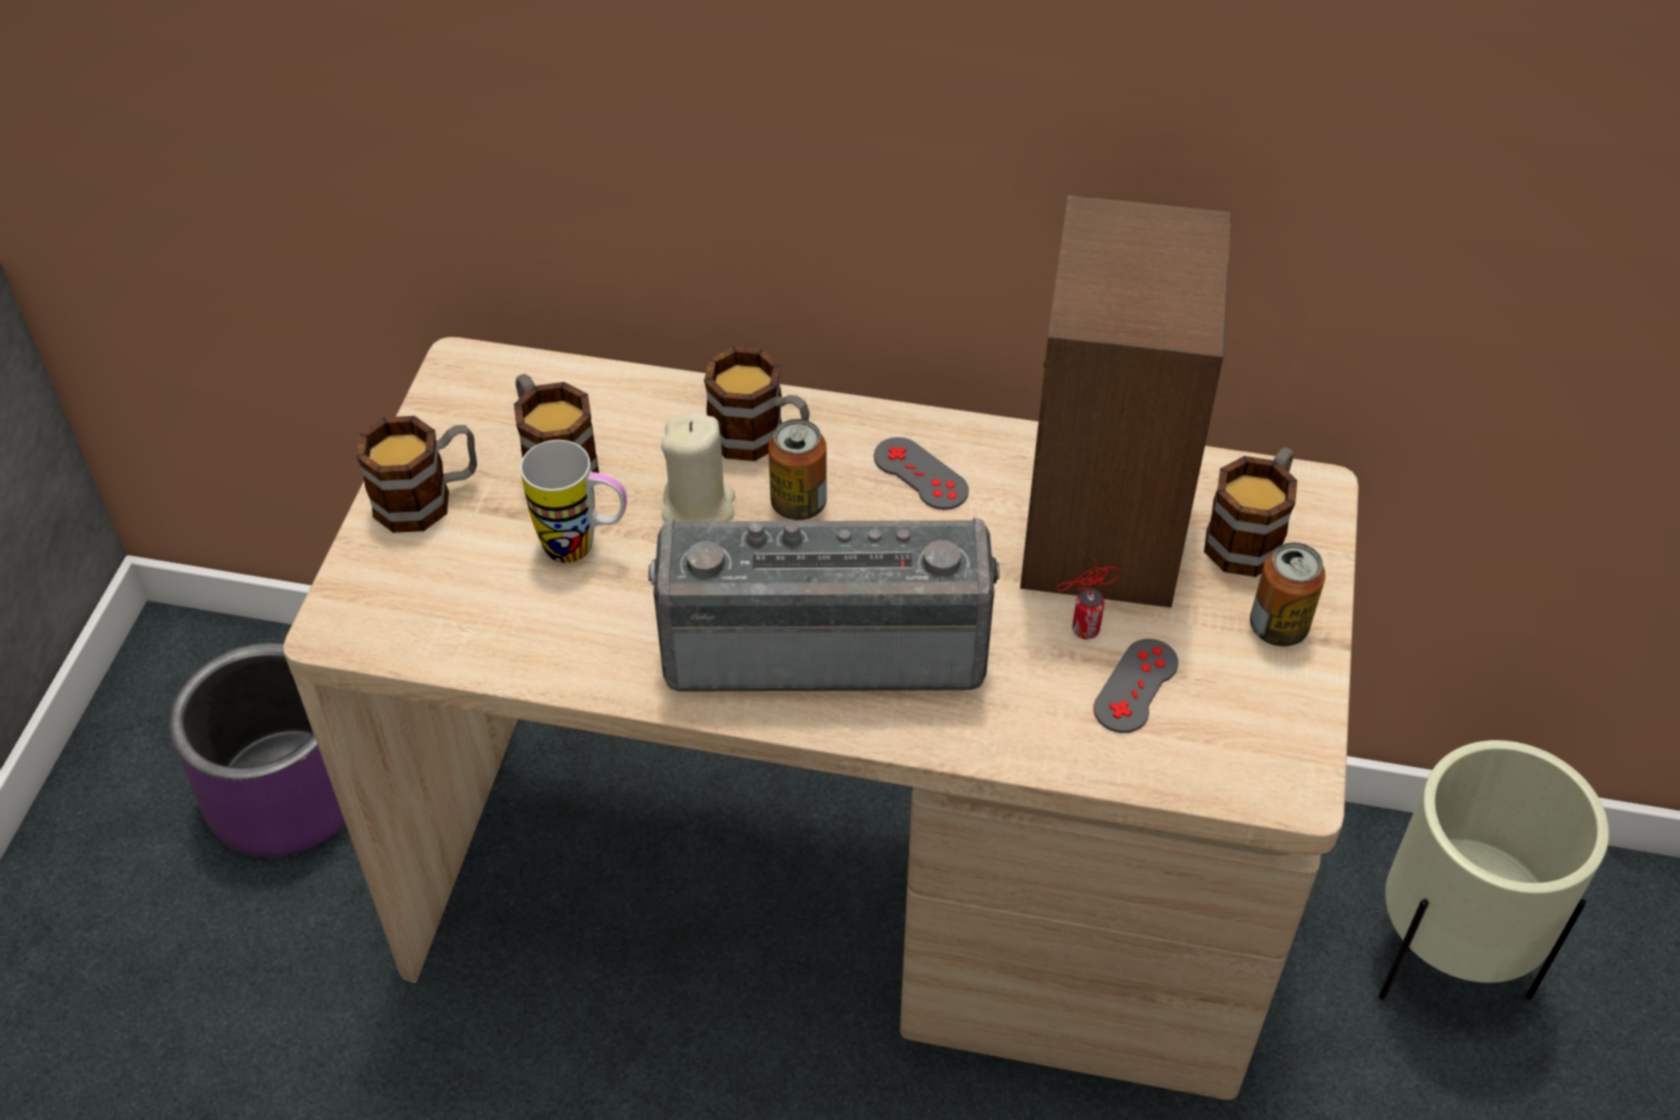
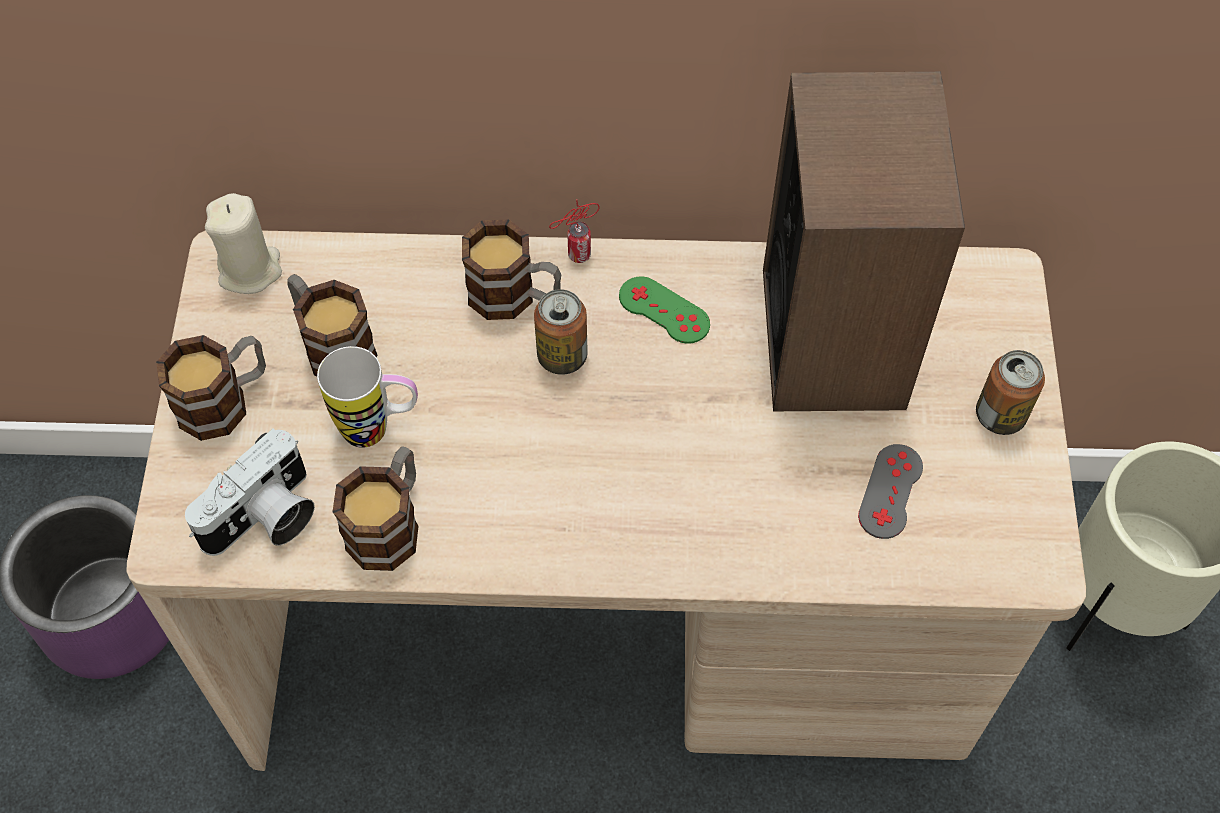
camera: 10 degrees left, 10 degrees up
radio [648,517,1000,692] -> none
beige candle [661,412,735,522] -> beige candle moved to [205,193,282,294]
grey game controller [874,437,969,510] -> green game controller [619,276,710,344]
can [1056,559,1120,639] -> can moved to [549,199,600,263]
mug [1204,447,1297,577] -> mug moved to [332,446,418,571]
none -> camera [185,429,315,556]

